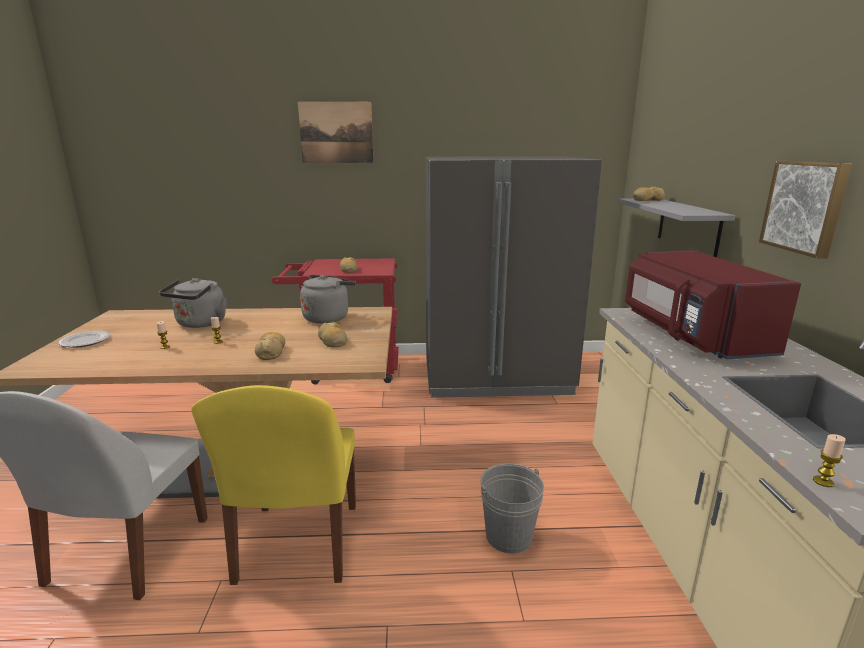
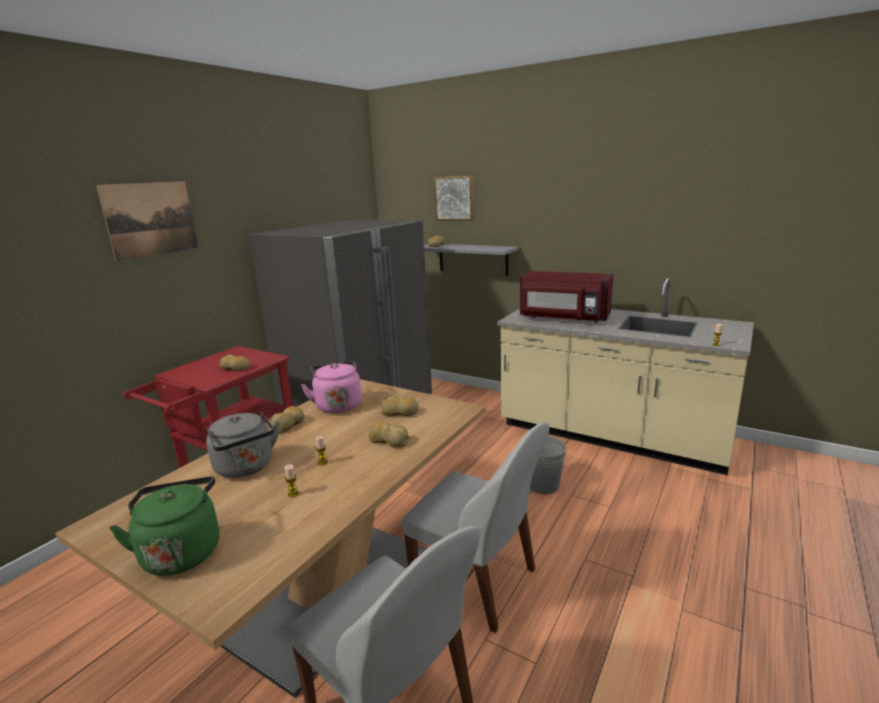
camera: 55 degrees left, 0 degrees up
plate [59,331,111,348] -> green kettle [109,476,219,576]
yellow chair [191,385,356,585] -> white chair [402,422,550,633]
grey kettle [300,275,356,324] -> pink kettle [301,361,362,413]
picture [759,161,852,259] -> picture moved to [434,176,474,221]
none -> bread [268,406,305,433]

